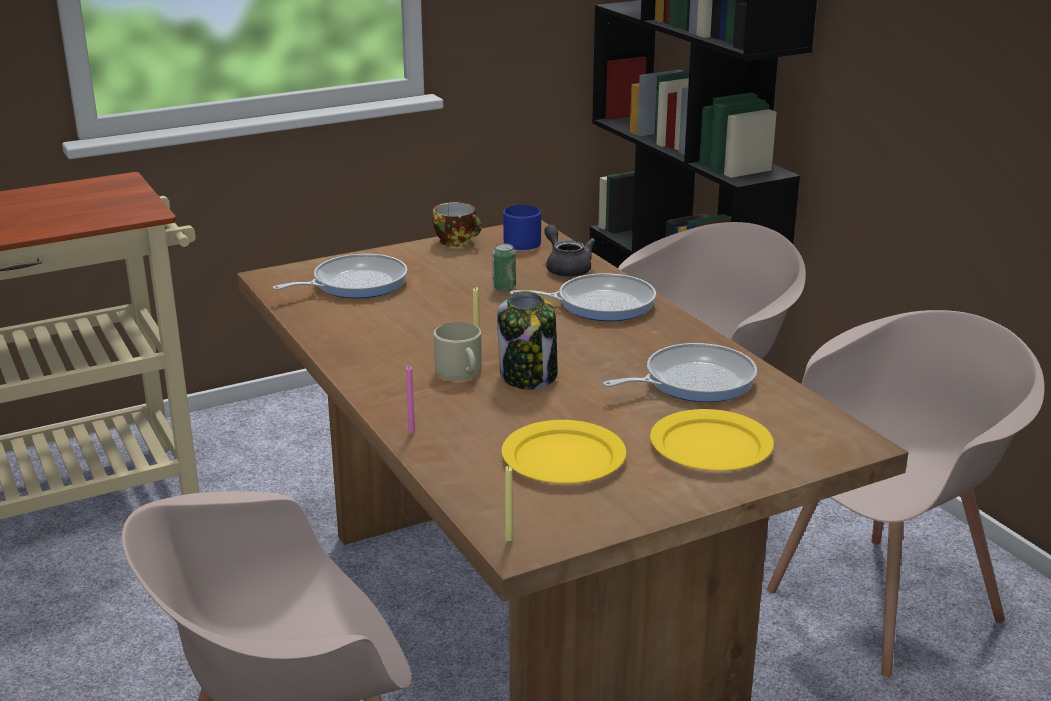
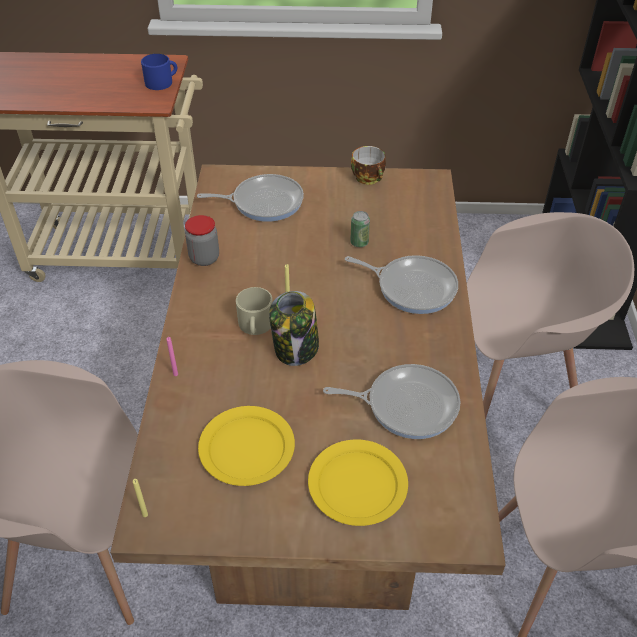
camera: 30 degrees right, 20 degrees up
blue mug [503,205,541,250] -> blue mug moved to [141,54,177,90]
grey teapot [544,225,595,277] -> none
none -> jar [185,215,219,266]

